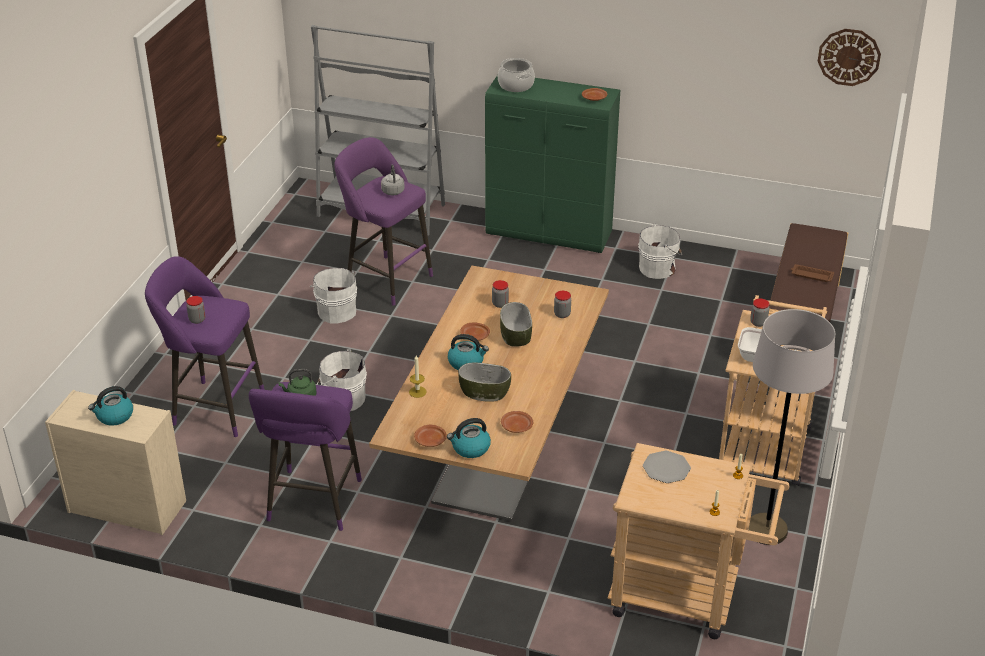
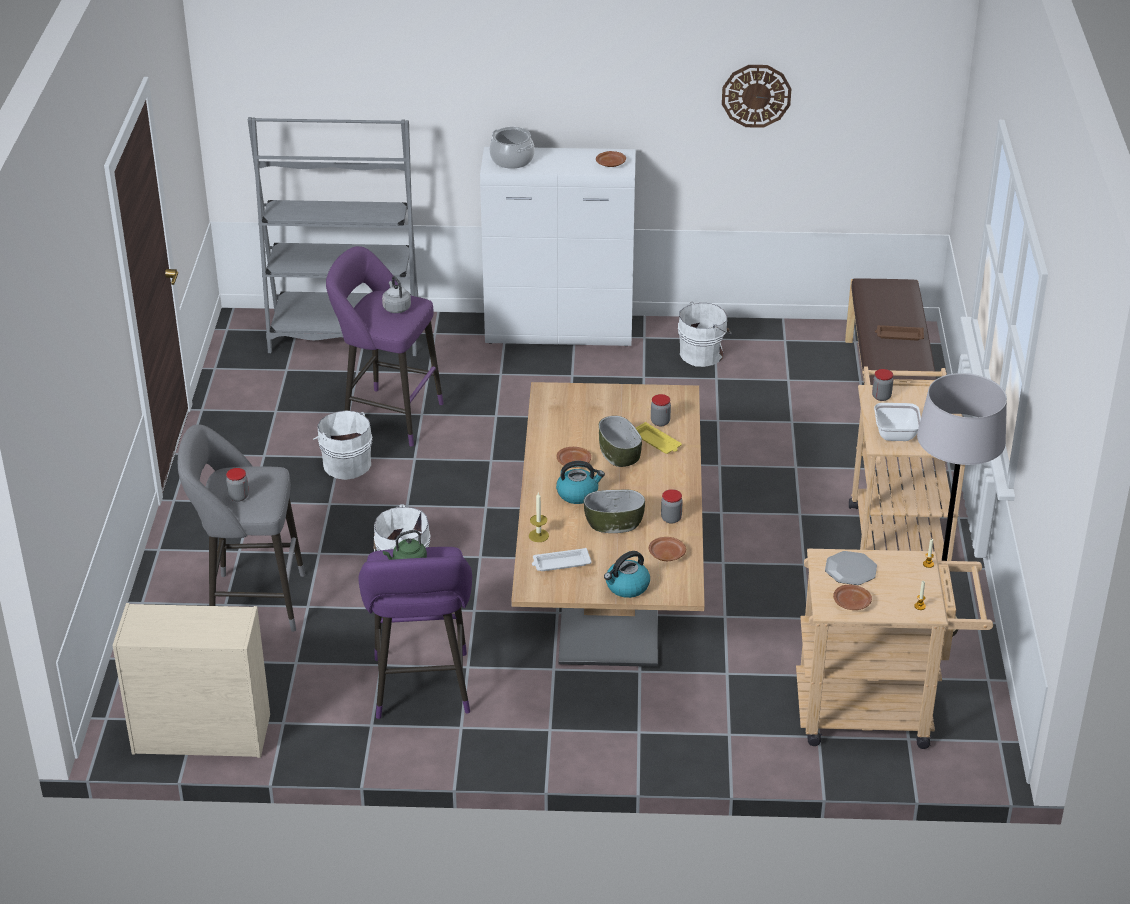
camera: 15 degrees left, 0 degrees up
kettle [88,386,133,426] -> none
purple stool [145,256,265,437] -> grey stool [178,424,305,632]
brown plate [414,425,447,447] -> brown plate moved to [833,585,872,610]
green cabinet [485,75,620,253] -> white cabinet [480,147,636,346]
jar [492,280,509,308] -> jar moved to [661,489,683,524]
wall clock [818,29,881,86] -> wall clock moved to [722,65,791,128]
none -> white tray [532,548,592,571]
none -> yellow tray [636,422,682,454]

